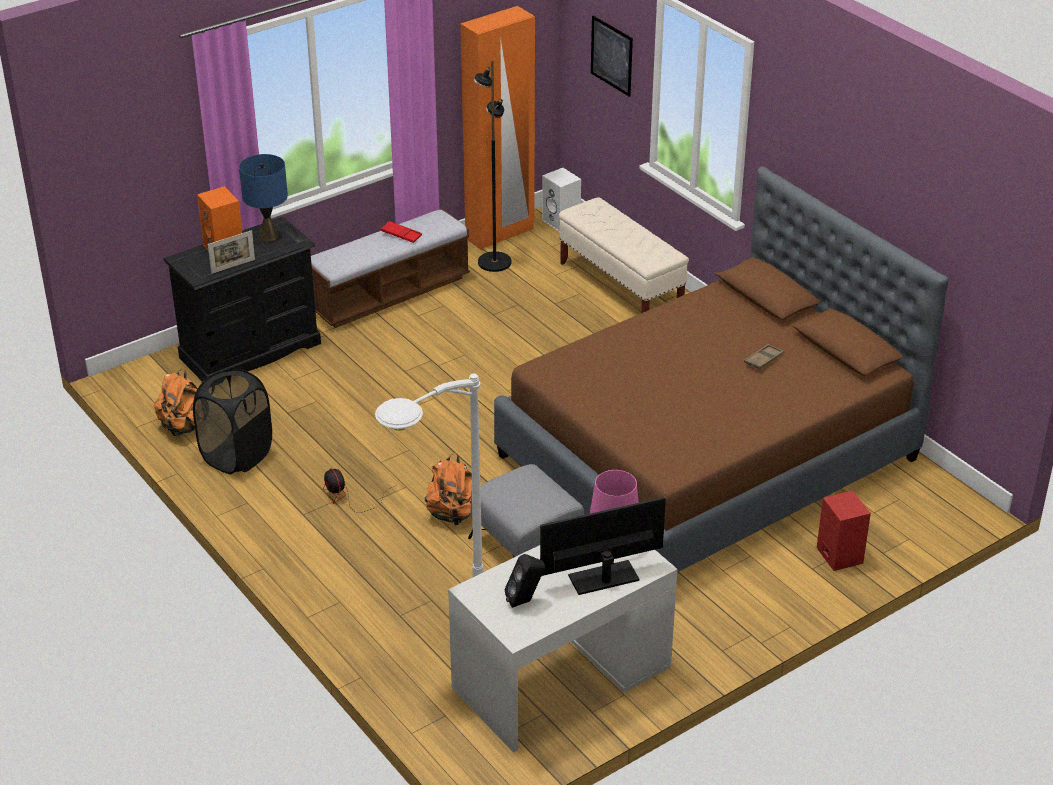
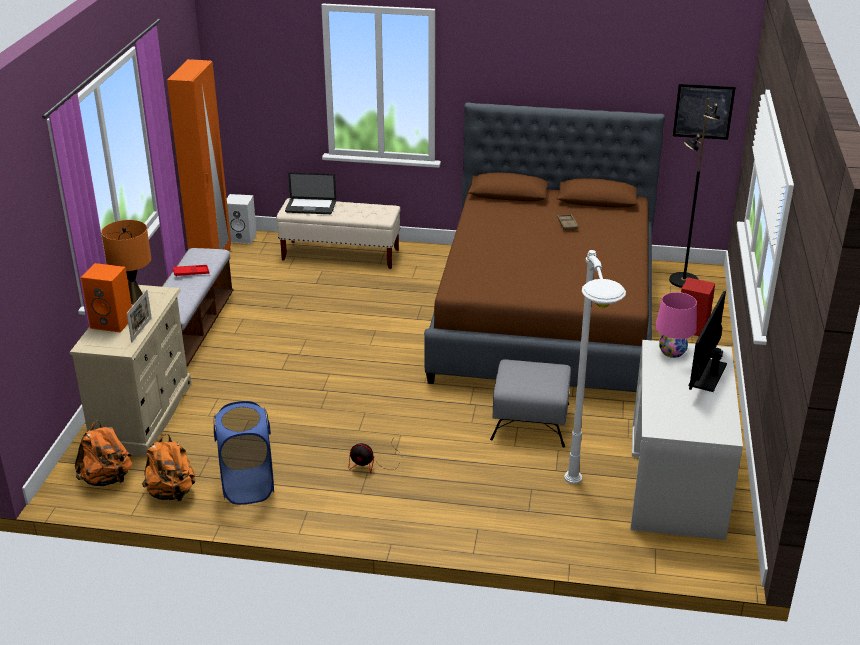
camera: 45 degrees left, 5 degrees down
black dresser [164,217,321,382] -> beige dresser [70,285,191,457]
black laundry basket [193,369,272,474] -> blue laundry basket [214,401,274,505]
blue table lamp [239,154,288,242] -> orange table lamp [101,220,151,304]
orange backpack [425,453,472,525] -> orange backpack moved to [75,420,132,486]
black floor lamp [474,60,512,272] -> black floor lamp moved to [669,99,720,288]
black speaker [505,554,545,608] -> none
picture [591,16,633,97] -> picture moved to [673,84,736,140]
none -> laptop [285,173,336,214]

